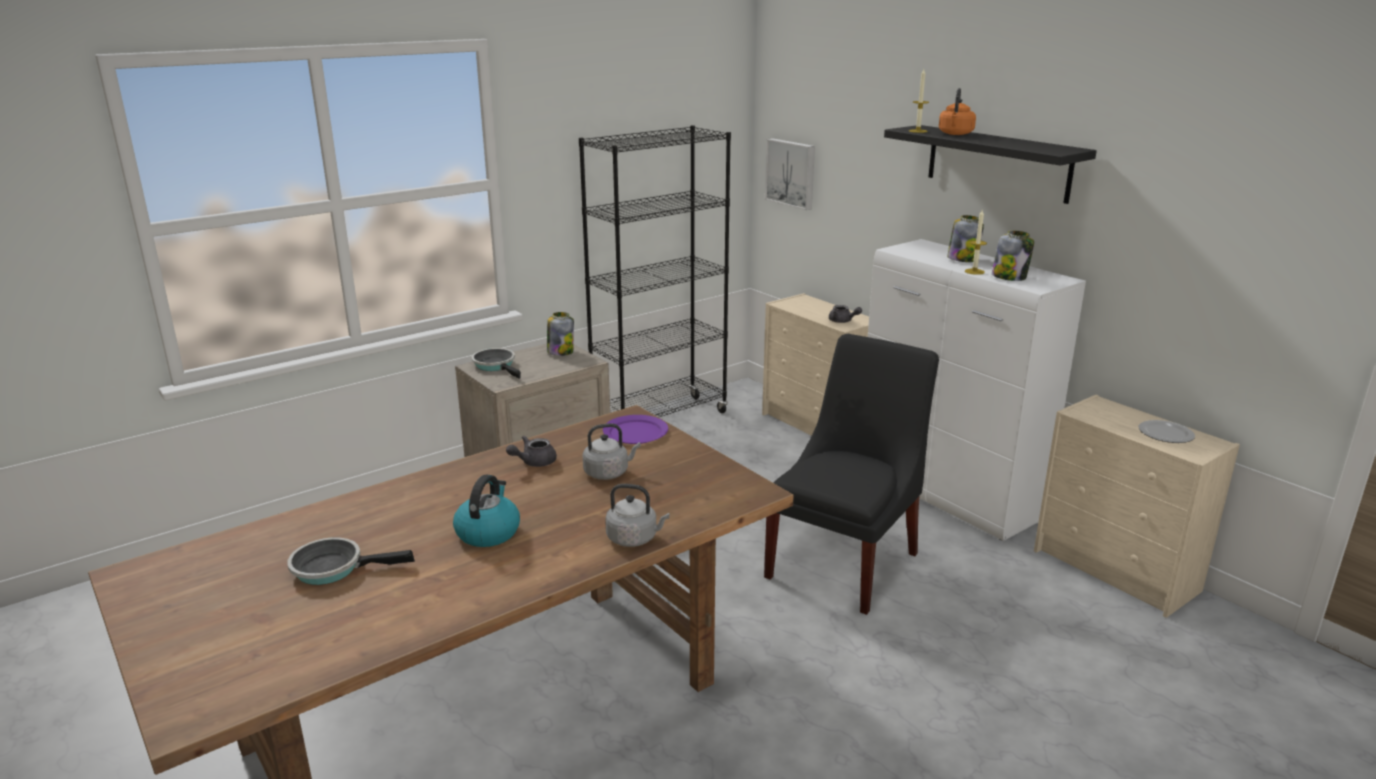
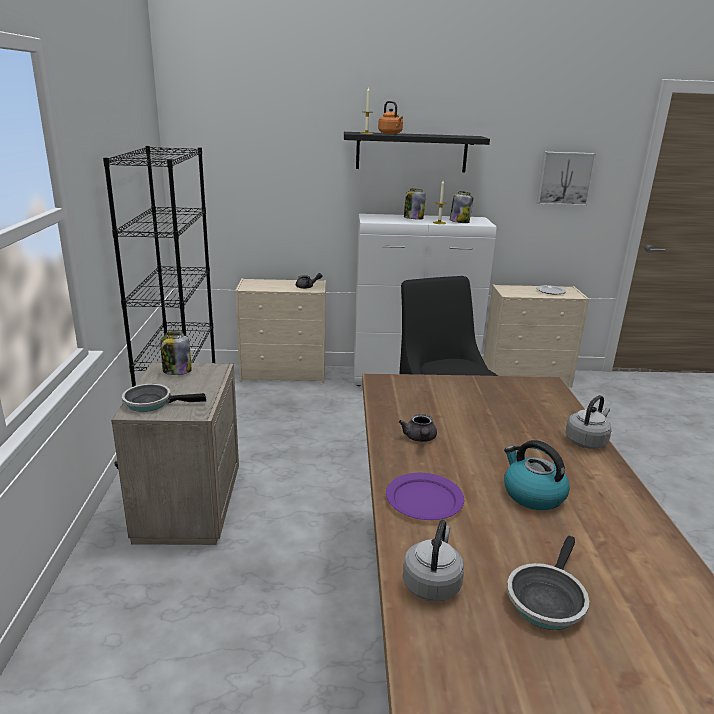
camera: 55 degrees left, 0 degrees up
grey kettle [583,423,641,480] -> grey kettle moved to [403,520,464,602]
purple plate [603,415,668,444] -> purple plate moved to [386,473,464,520]
picture [765,138,815,210] -> picture moved to [537,152,596,206]

